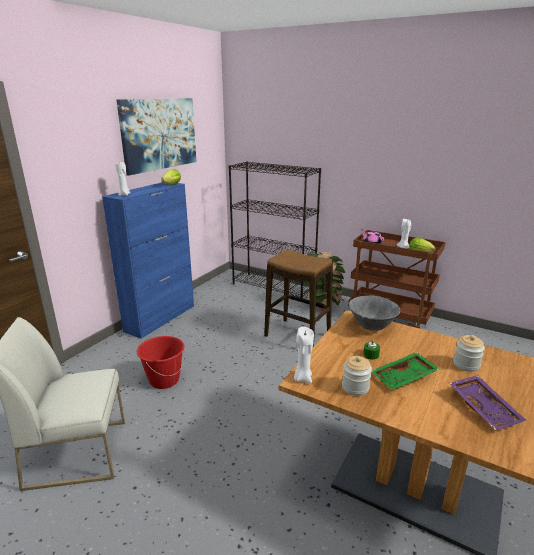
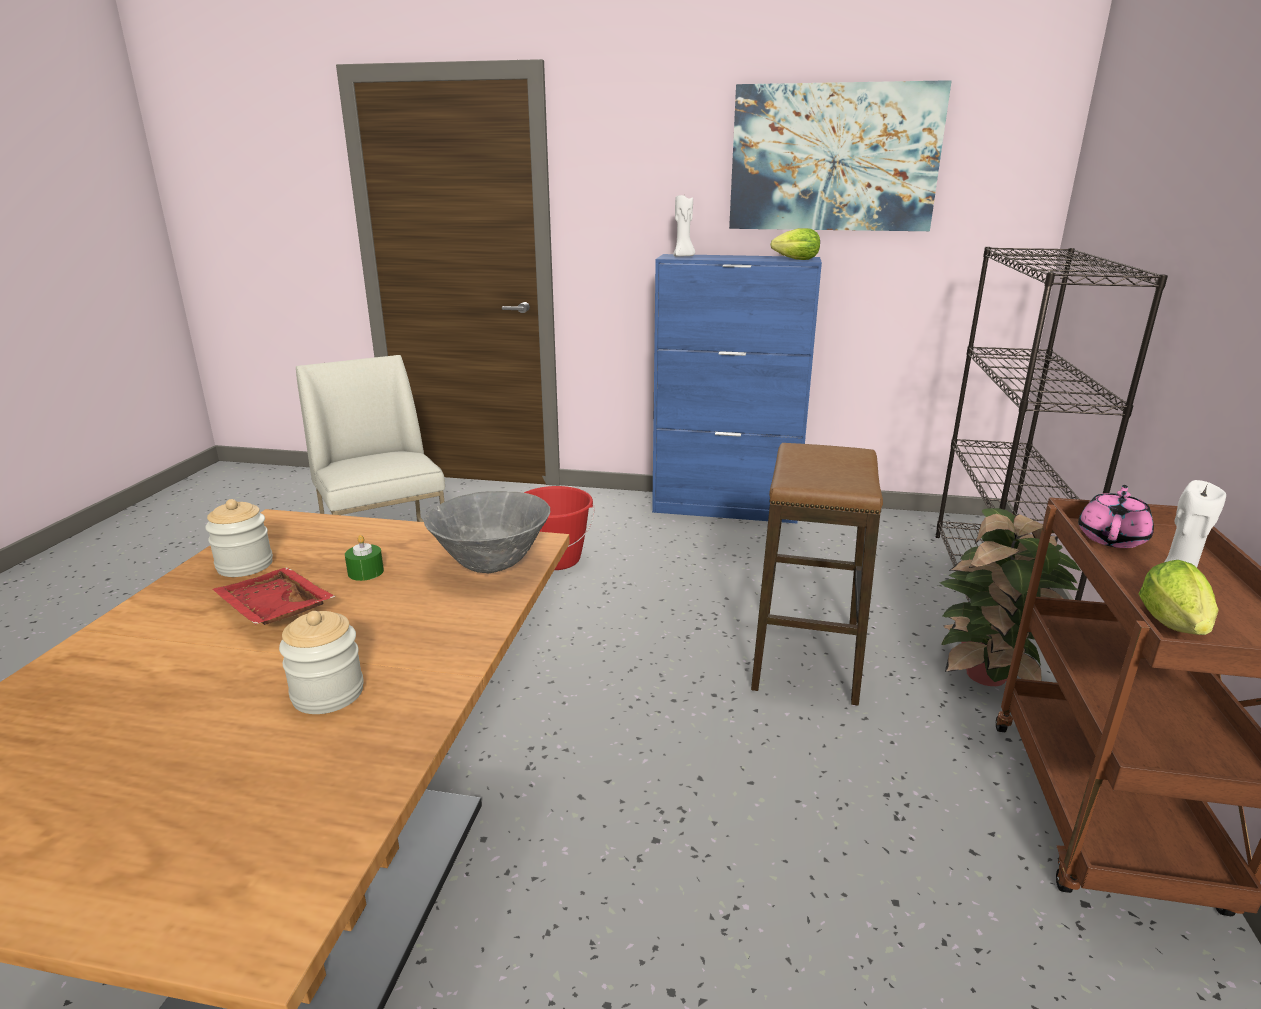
camera: 70 degrees right, 0 degrees up
white candle [294,327,314,383] -> none
green tray [371,352,439,390] -> red tray [213,567,336,625]
purple tray [450,375,526,431] -> none

